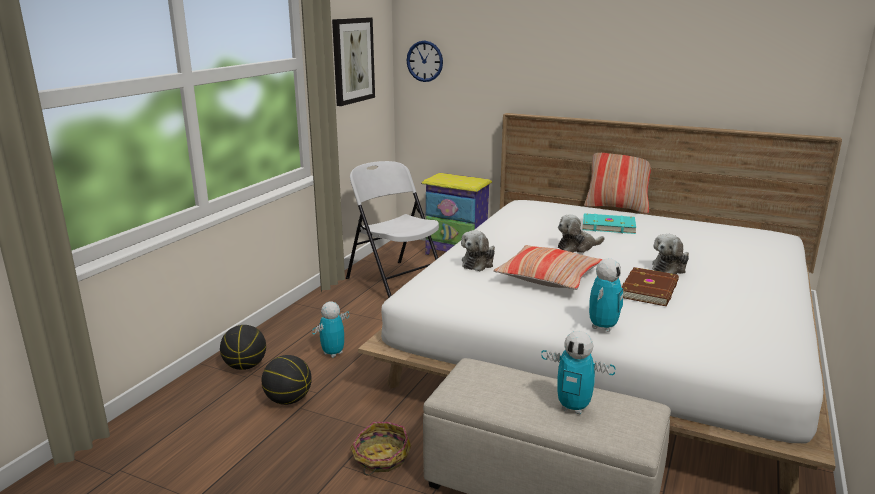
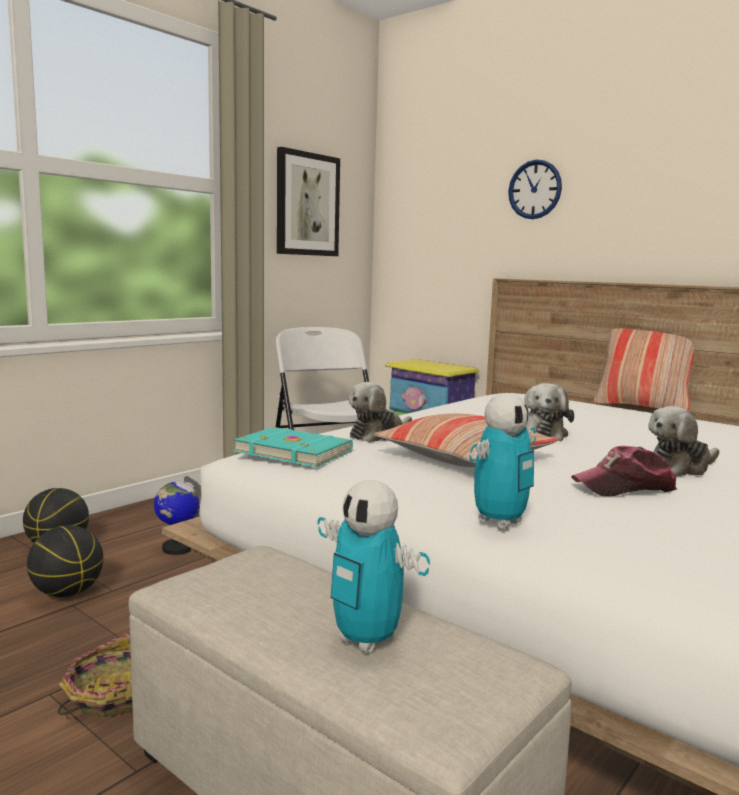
camera: 15 degrees right, 10 degrees down
toy robot [312,302,349,358] -> globe [154,476,201,555]
wall clock [407,41,443,82] -> wall clock moved to [508,160,562,219]
plush toy [558,214,604,253] -> plush toy turned 75 degrees counterclockwise [524,383,574,441]
turquoise book [582,213,636,234] -> turquoise book moved to [233,427,353,467]
brown book [621,267,679,306] -> cap [571,446,677,496]

